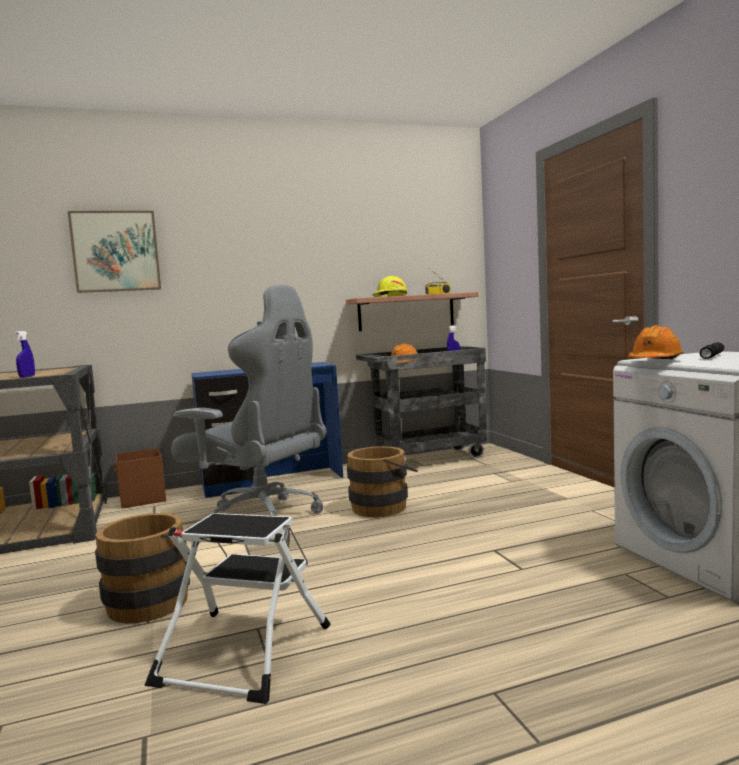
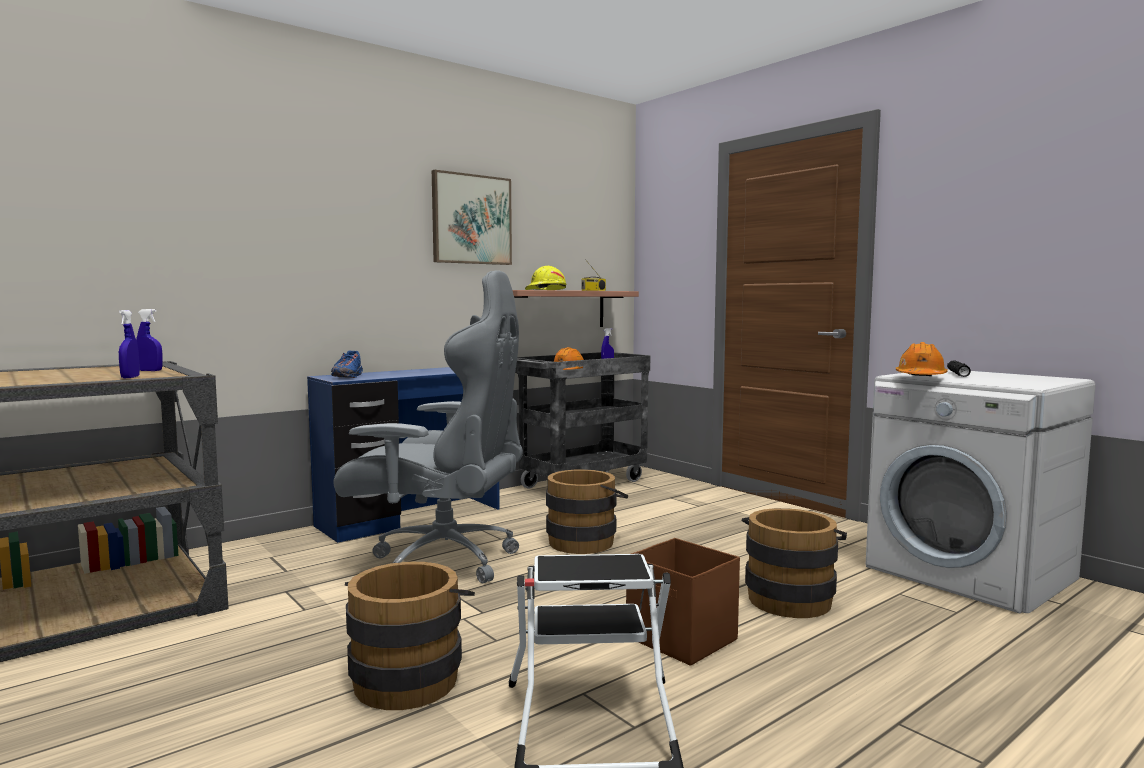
camera: 20 degrees left, 0 degrees up
picture [68,211,161,293] -> picture moved to [432,170,512,265]
brown storage box [114,448,166,509] -> brown storage box moved to [626,538,740,666]
none -> blue spray bottle [136,309,163,371]
none -> blue shoe [331,351,363,378]
none -> brown bucket [742,508,847,618]

